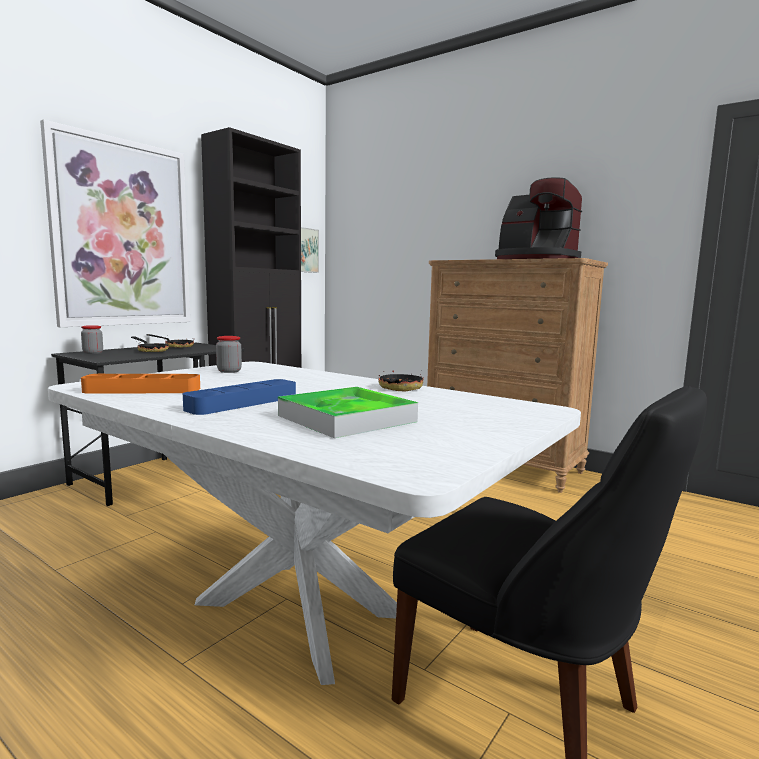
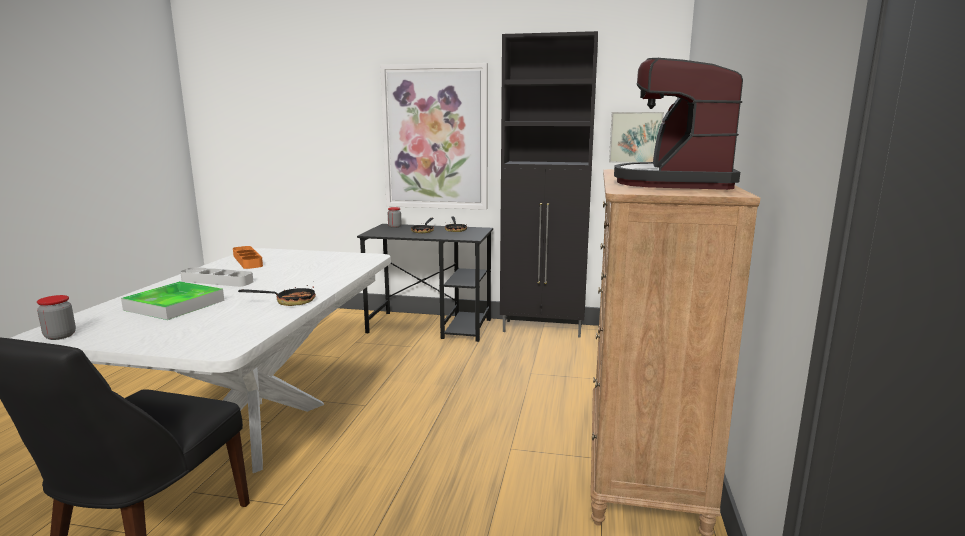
camera: 65 degrees right, 5 degrees up
blue tray [183,379,296,415] -> grey tray [180,267,253,287]
jar [216,336,242,373] -> jar moved to [37,295,76,340]

